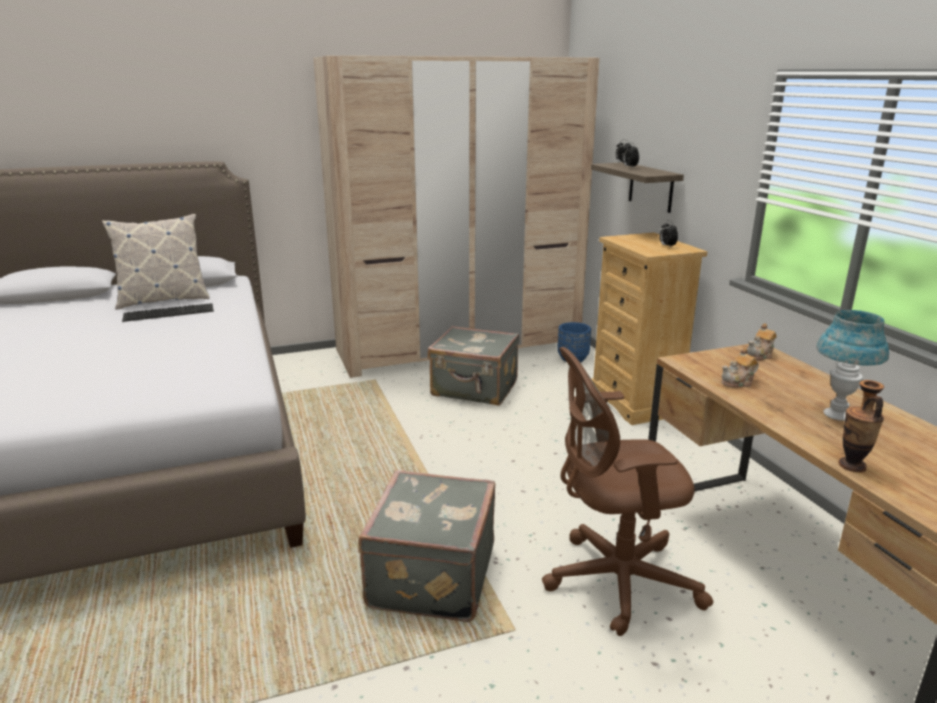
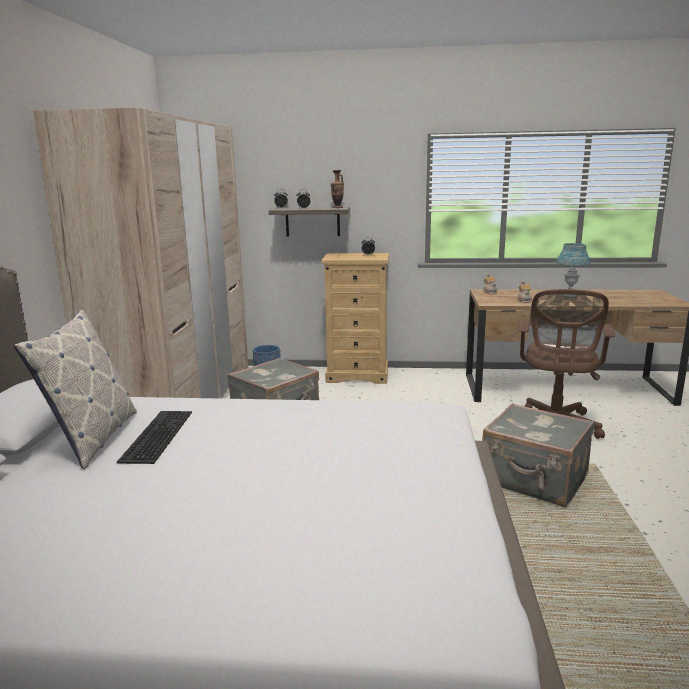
camera: 65 degrees left, 5 degrees down
vase [838,380,884,472] -> vase moved to [331,170,344,208]

